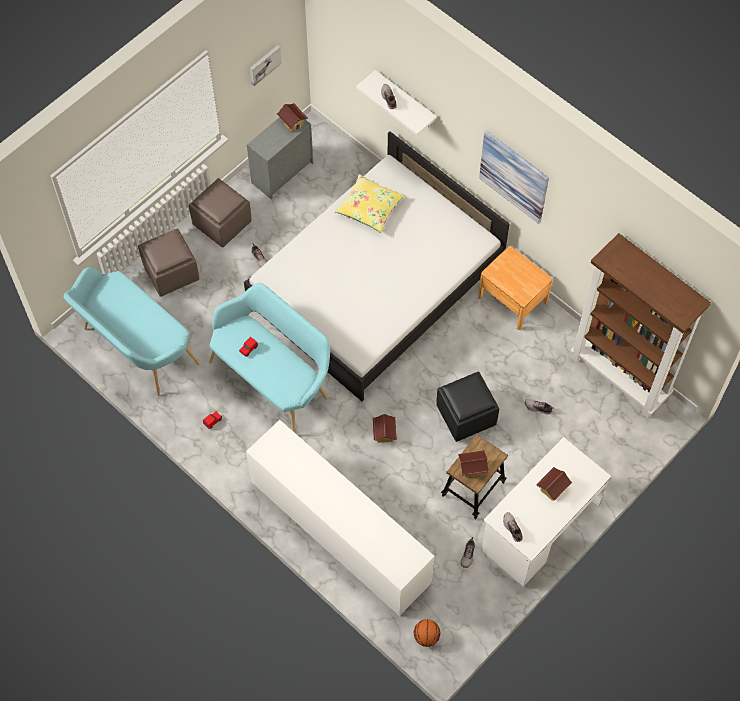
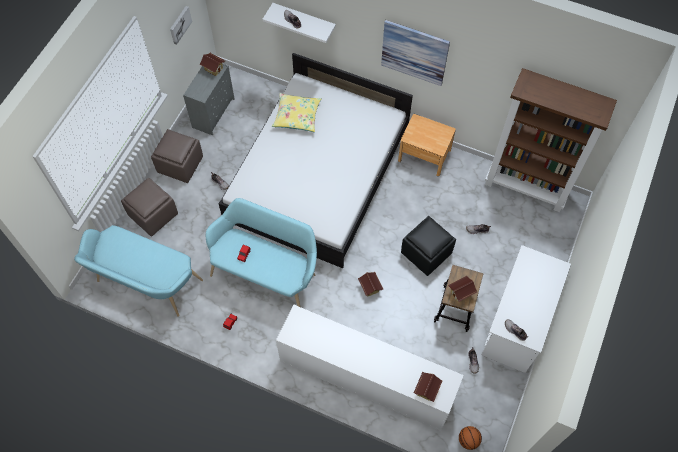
camera: 20 degrees left, 0 degrees up
toy house [536,467,572,501] -> toy house moved to [414,372,443,402]

